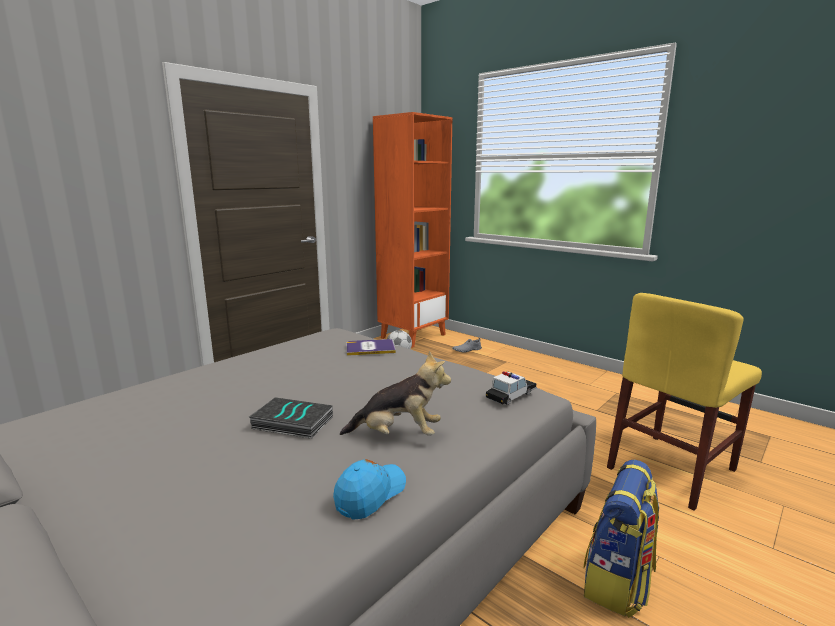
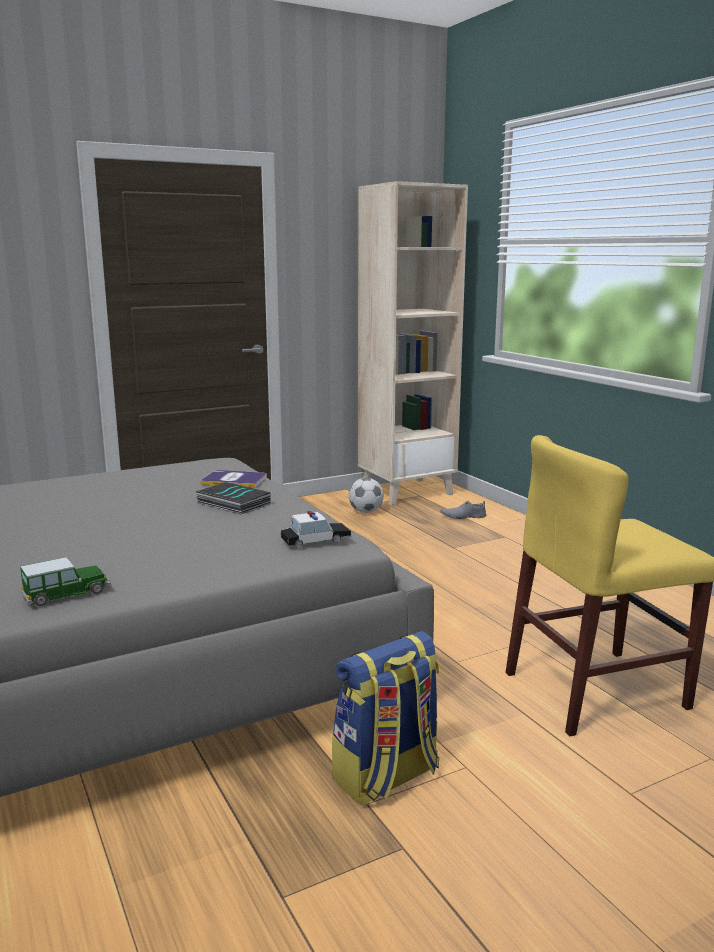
camera: 20 degrees right, 0 degrees up
book [249,397,333,439] -> book moved to [196,482,270,514]
blue cap [333,459,406,520] -> toy car [20,557,111,606]
plush toy [340,351,451,436] -> none
orange bookcase [373,112,452,348] -> beige bookcase [358,181,468,505]

